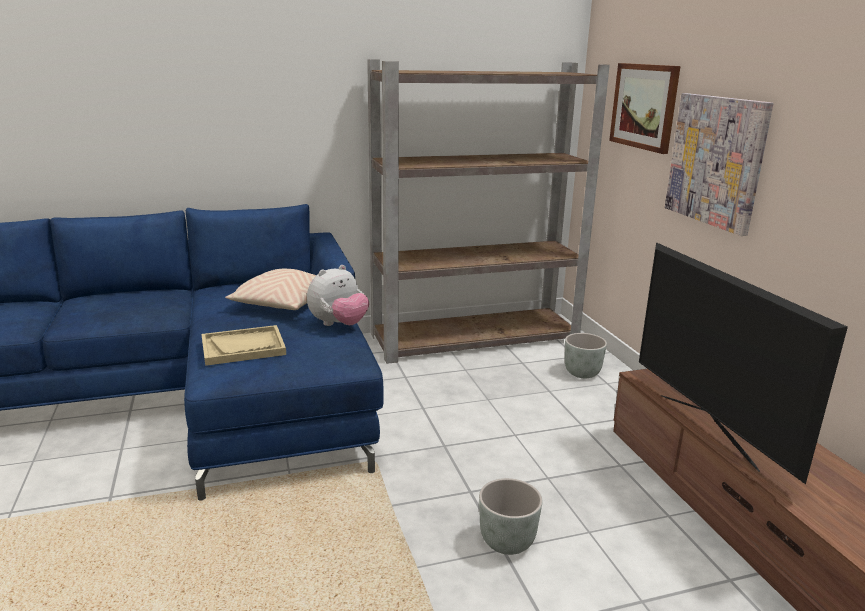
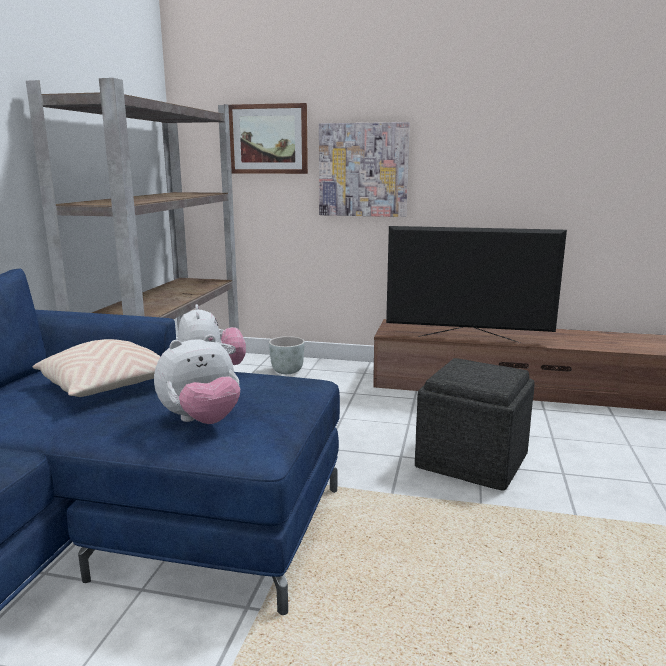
camera: 60 degrees left, 5 degrees down
beige tray [201,325,286,366] -> plush toy [154,334,240,424]
grey planter [479,478,543,555] -> grey ottoman [415,358,535,491]

